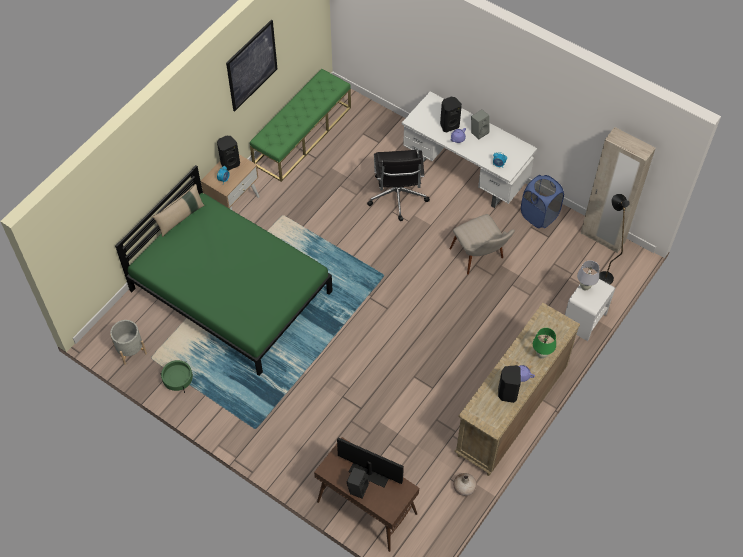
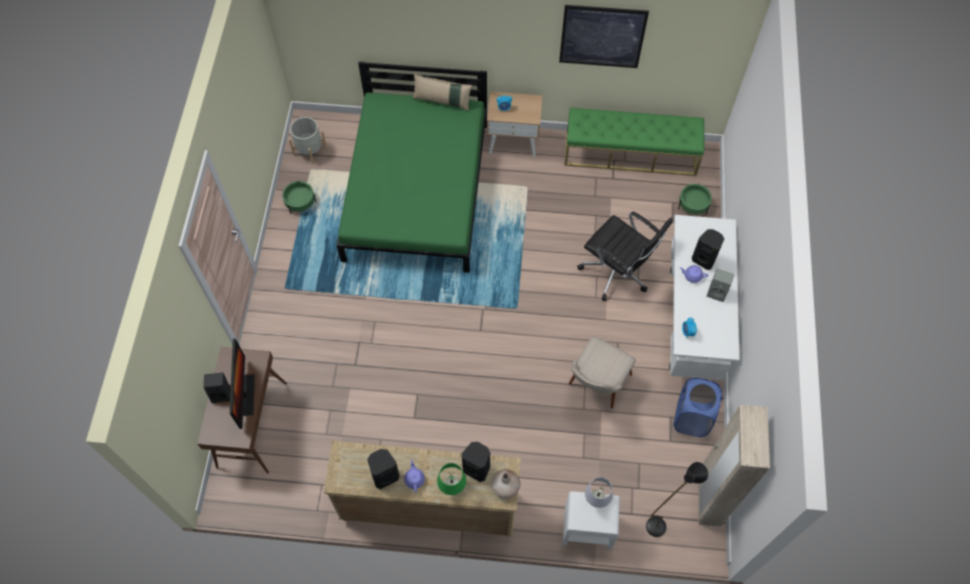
camera: 60 degrees right, 5 degrees up
black speaker [217,136,240,171] -> black speaker moved to [462,442,490,482]
black office chair [367,150,430,221] -> black office chair turned 105 degrees counterclockwise [577,211,673,301]
beige vase [453,473,477,496] -> beige vase moved to [491,469,520,499]
none -> green planter [678,184,712,215]

